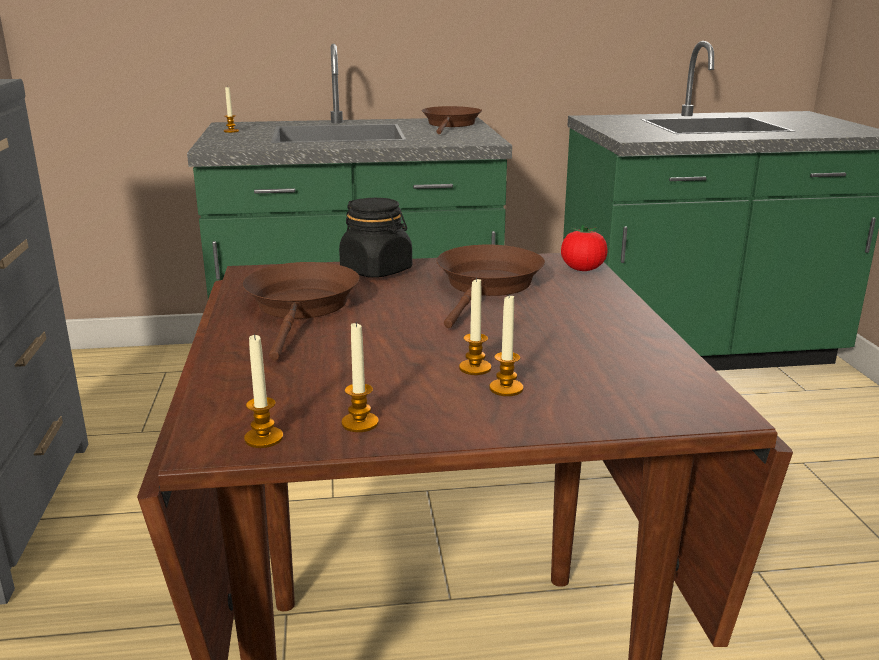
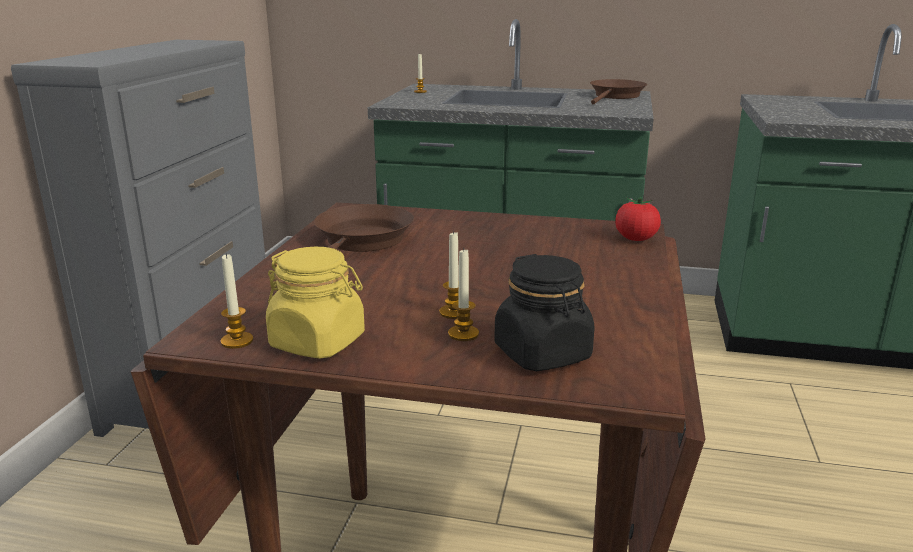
camera: 20 degrees right, 0 degrees up
black jar [339,198,412,278] -> black jar moved to [494,254,595,371]
candle [341,322,379,432] -> yellow jar [266,247,365,359]
brown frying pan [437,245,545,328] -> none

